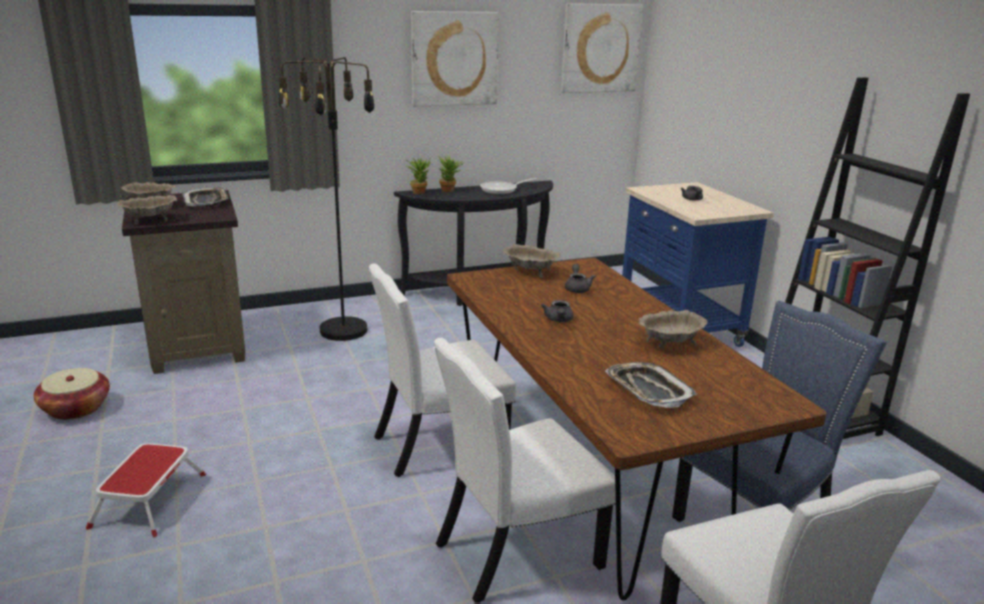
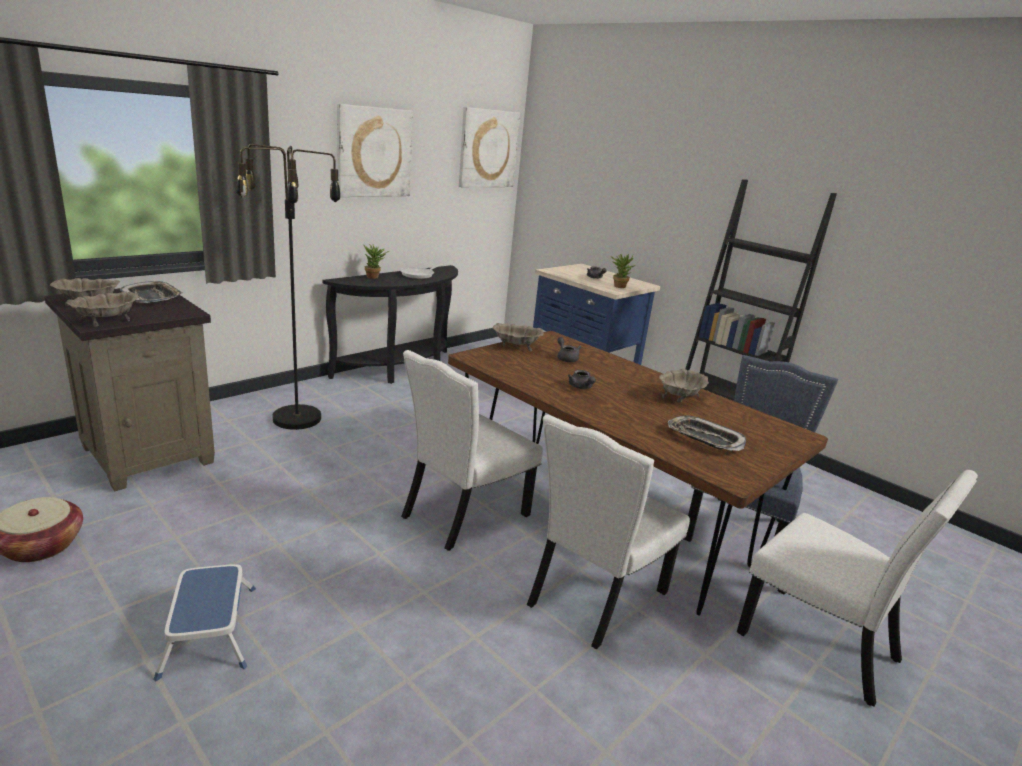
camera: 25 degrees left, 0 degrees up
red step ladder [86,443,206,537] -> blue step ladder [153,564,256,681]
potted plant [405,157,431,194] -> potted plant moved to [611,253,635,288]

